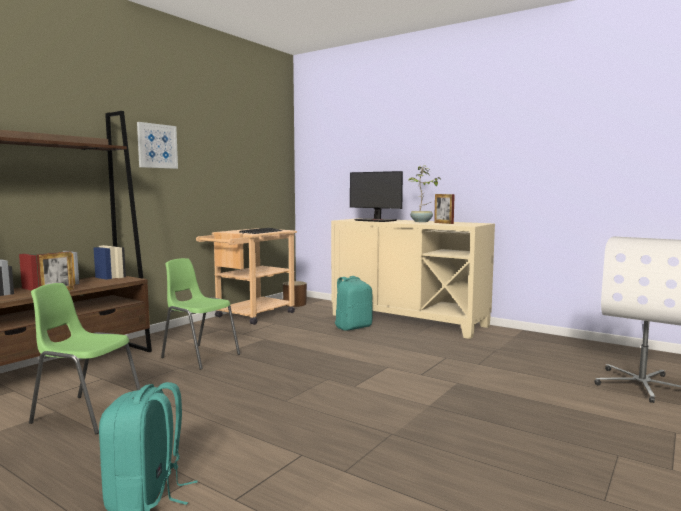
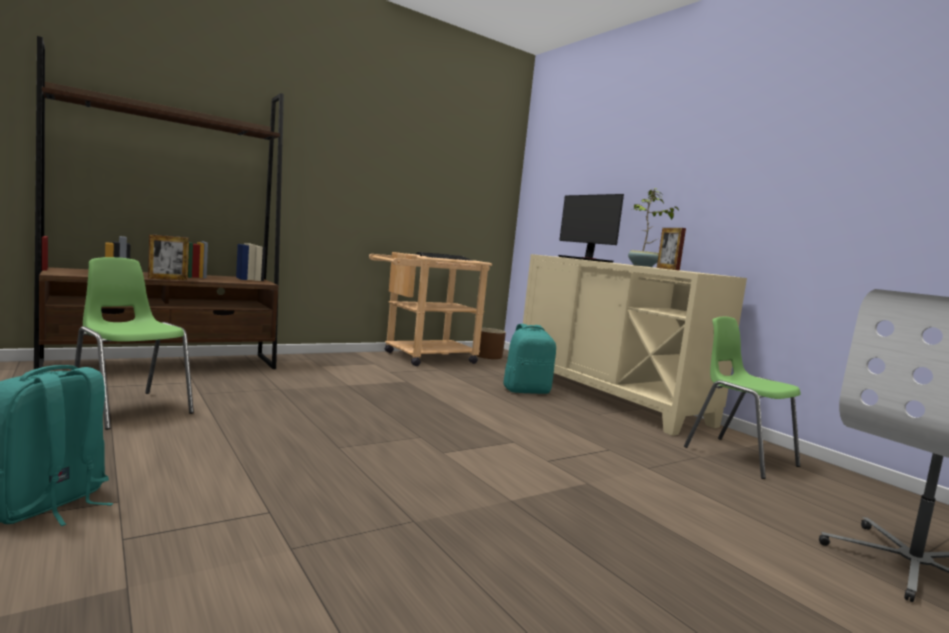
camera: 20 degrees right, 0 degrees up
picture [137,122,178,169] -> none
green chair [161,258,240,370] -> green chair moved to [684,317,800,479]

